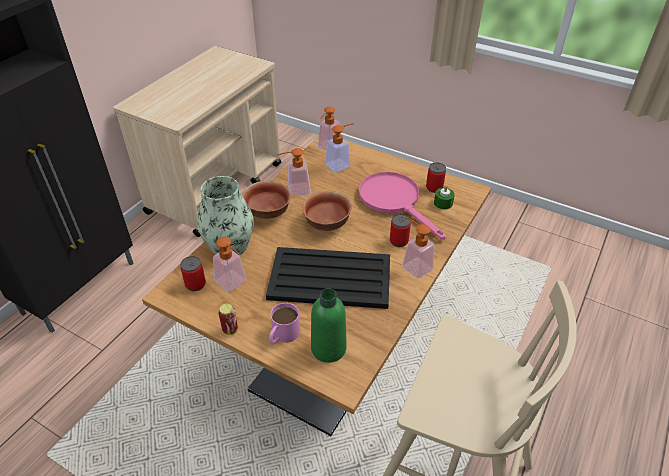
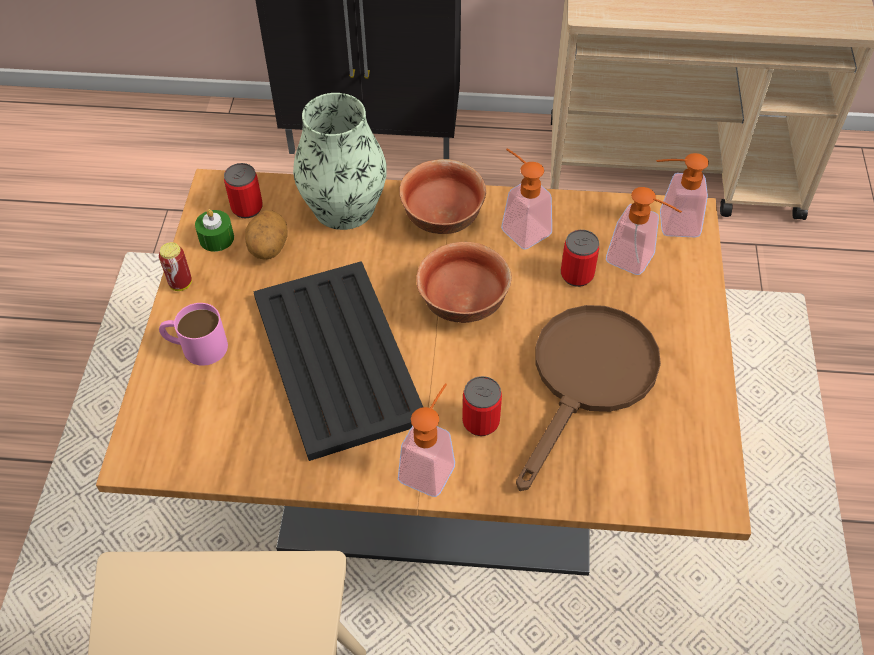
camera: 65 degrees right, 10 degrees up
soap dispenser [213,237,246,292] -> potato [245,210,287,260]
green bottle [311,288,347,363] -> none
pink frying pan [359,172,446,240] -> brown frying pan [516,305,661,491]
can [426,162,446,193] -> can moved to [561,230,599,287]
green candle [434,185,455,209] -> green candle moved to [195,209,234,252]

